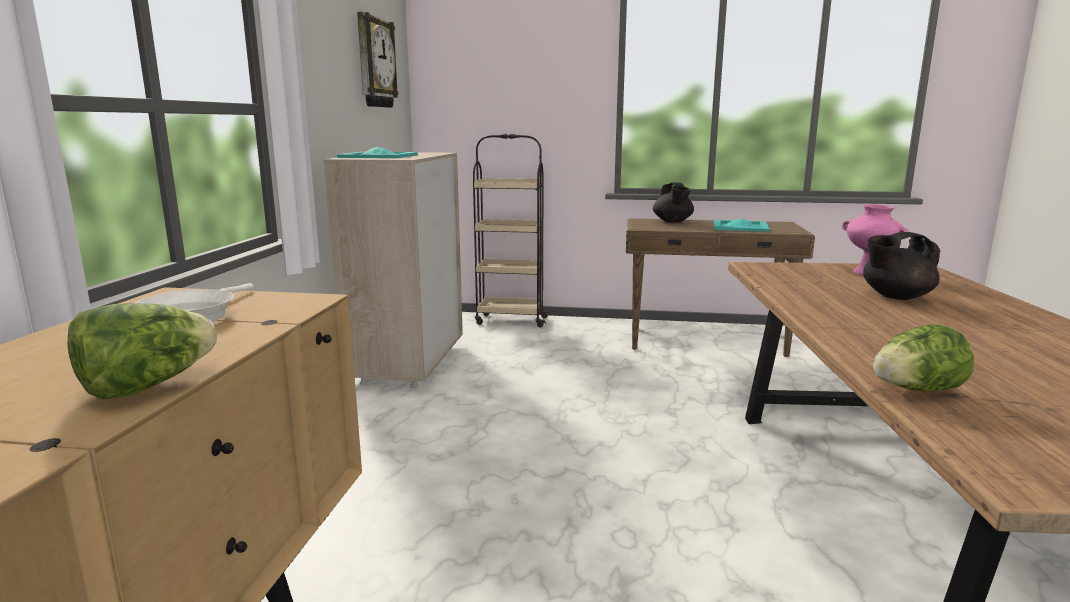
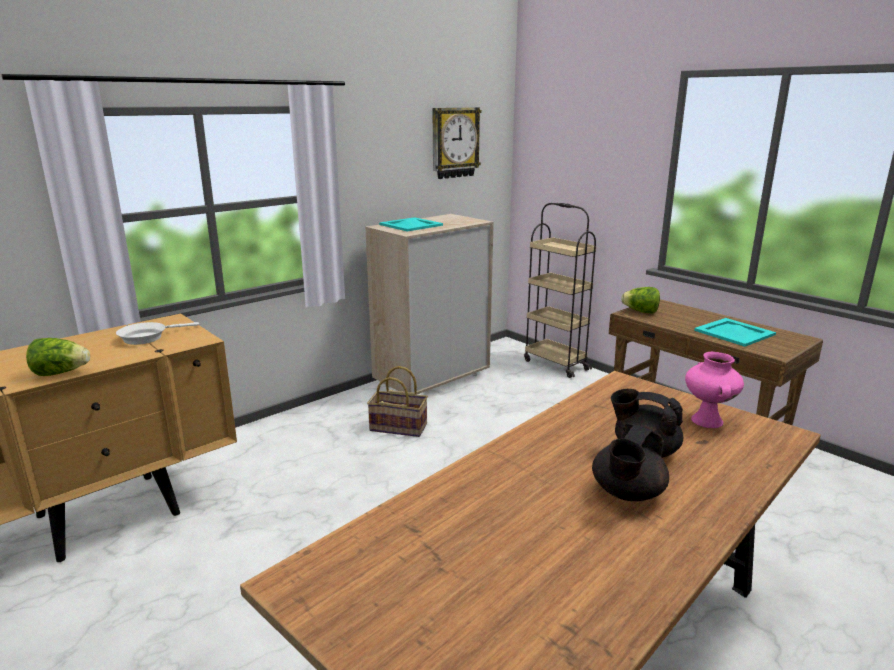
camera: 40 degrees right, 5 degrees up
black teapot [653,182,694,223] -> black teapot moved to [592,423,669,501]
lettuce [873,324,974,392] -> lettuce moved to [621,287,660,314]
none -> basket [367,366,428,437]

